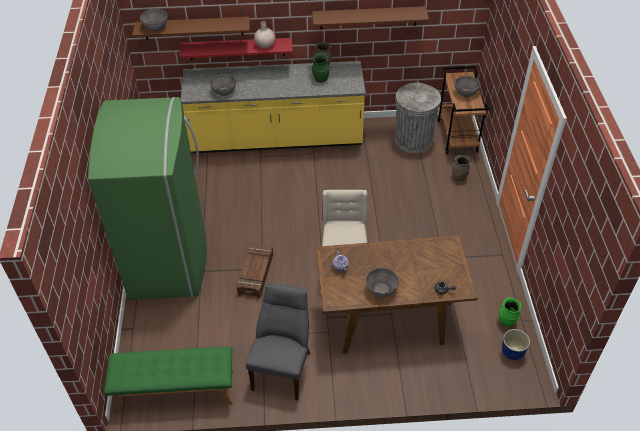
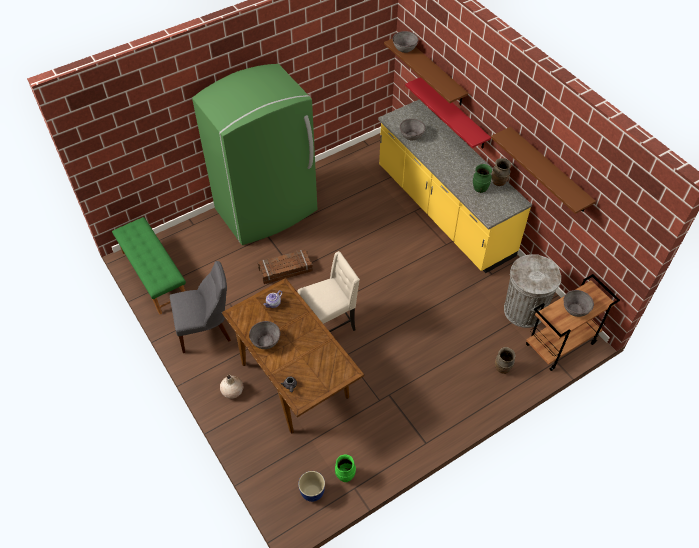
camera: 60 degrees right, 5 degrees up
beige vase [254,21,276,48] -> beige vase moved to [220,375,243,399]

